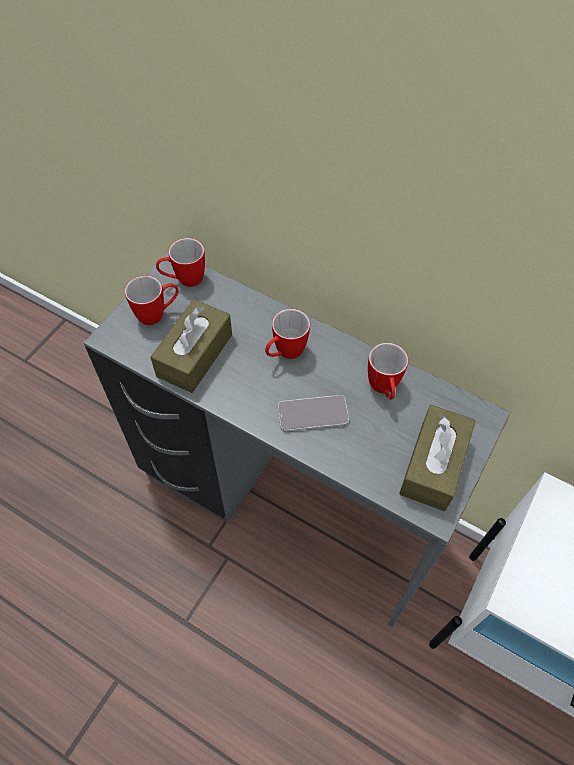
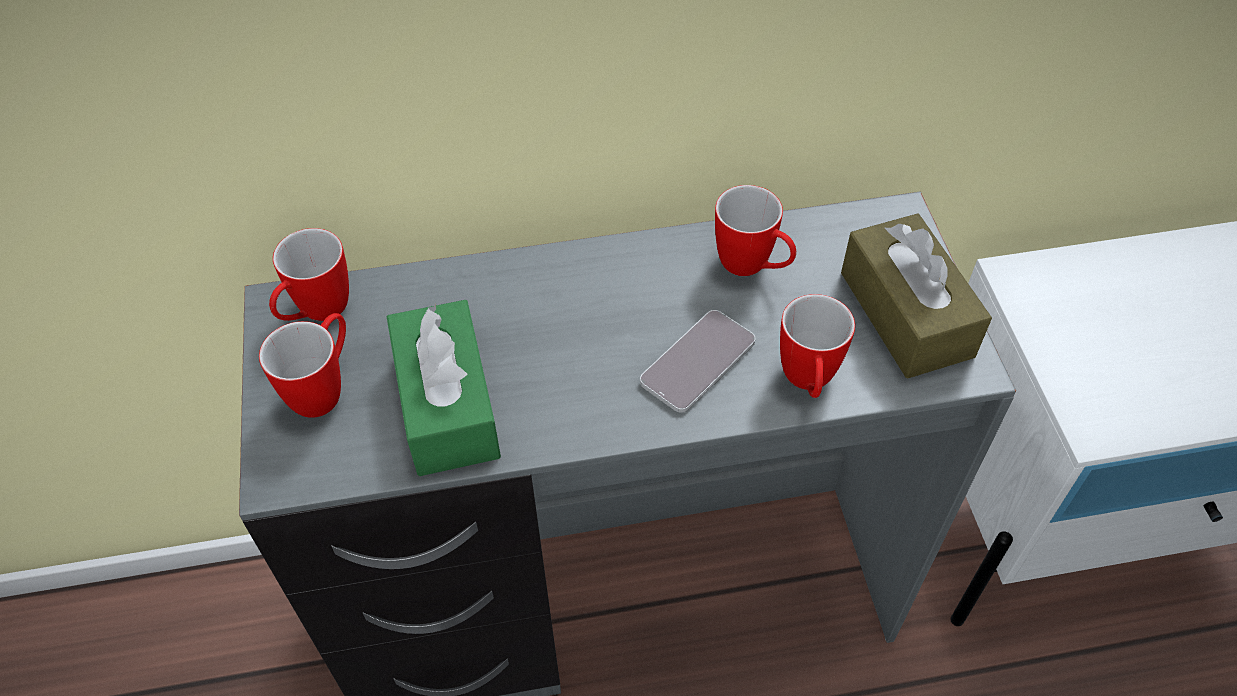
camera: 40 degrees left, 5 degrees down
brown tissue box [150,299,232,393] -> green tissue box [387,300,501,476]
mug [265,309,310,359] -> mug moved to [780,294,855,398]

